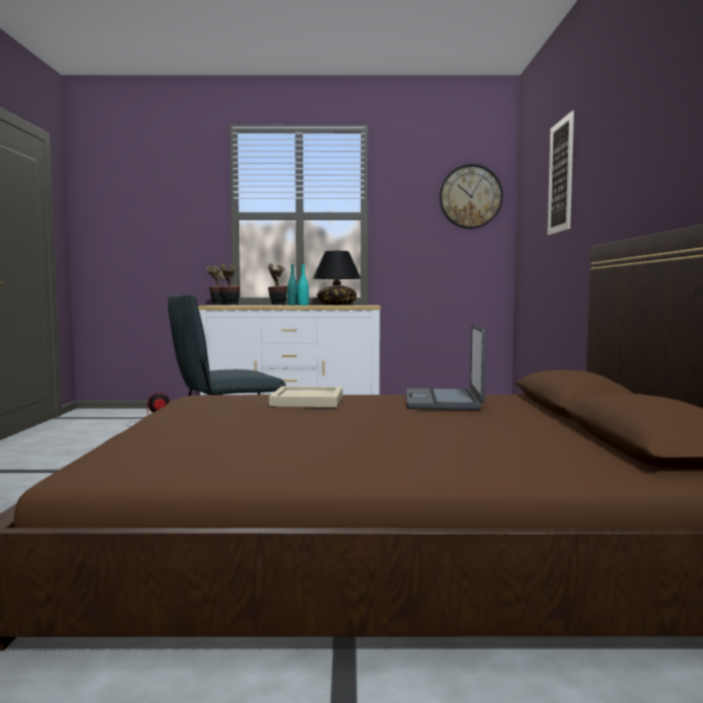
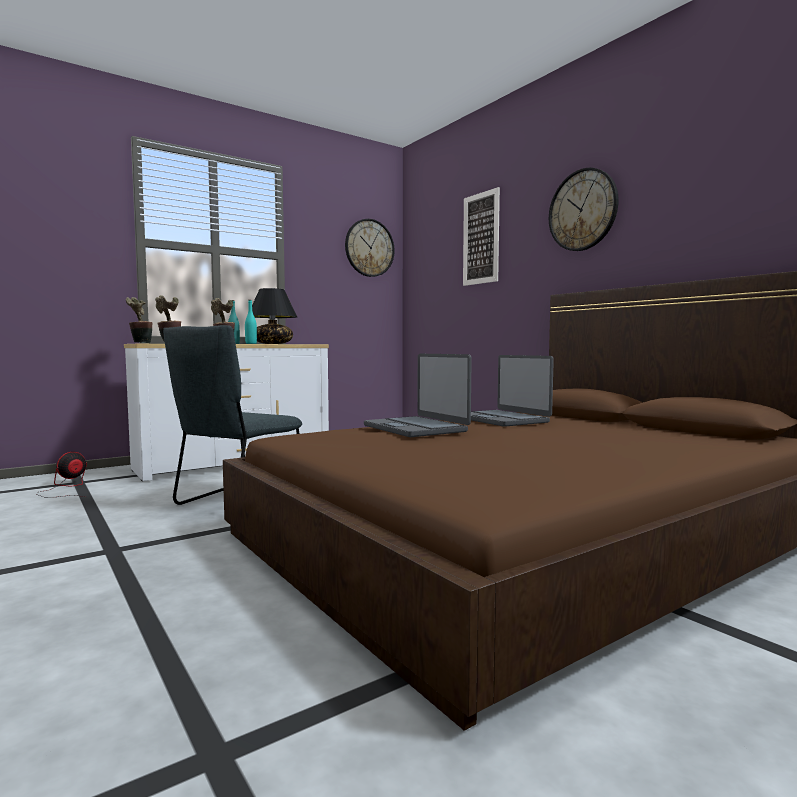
camera: 35 degrees left, 0 degrees up
beige tray [269,386,343,407] -> laptop [364,354,472,437]
none -> wall clock [549,168,619,251]

